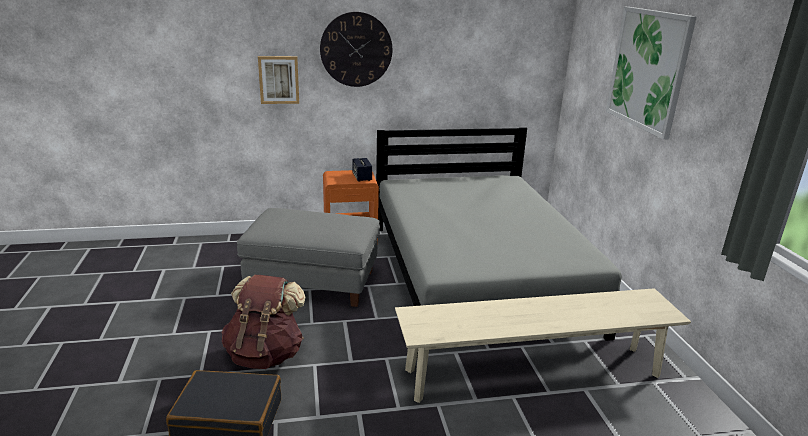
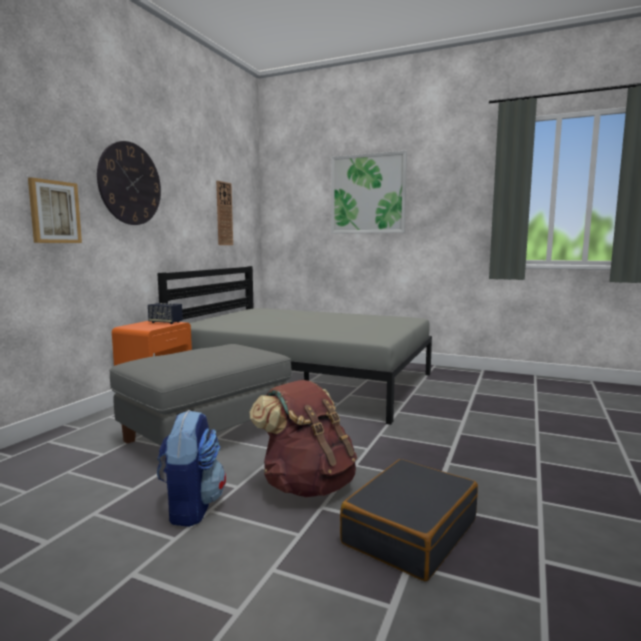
camera: 55 degrees left, 15 degrees down
beige bench [395,288,691,403] -> none
none -> backpack [157,410,226,527]
none -> wall clock [216,181,233,245]

